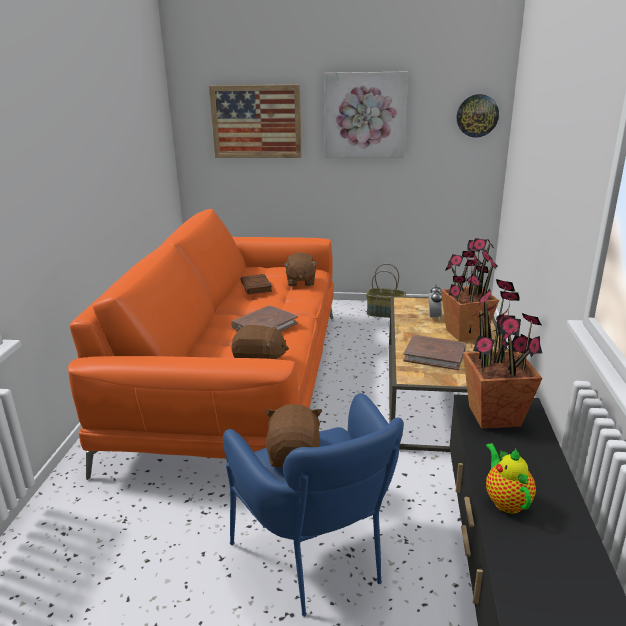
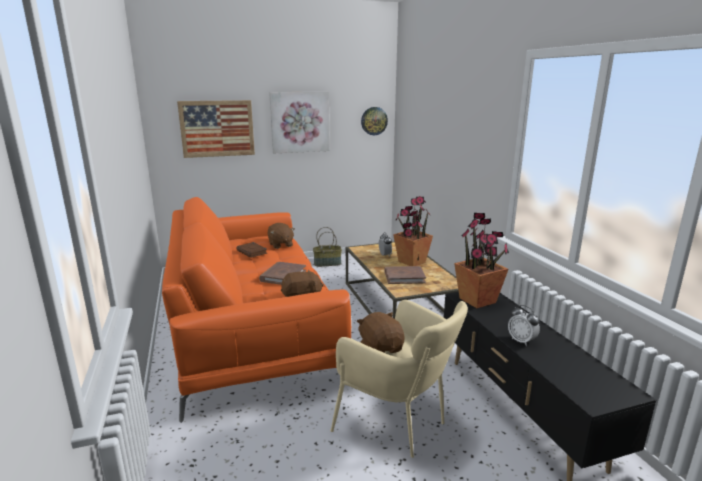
camera: 25 degrees left, 5 degrees down
blue armchair [223,393,404,617] -> beige armchair [330,300,468,458]
teapot [486,443,536,514] -> alarm clock [508,305,540,346]

